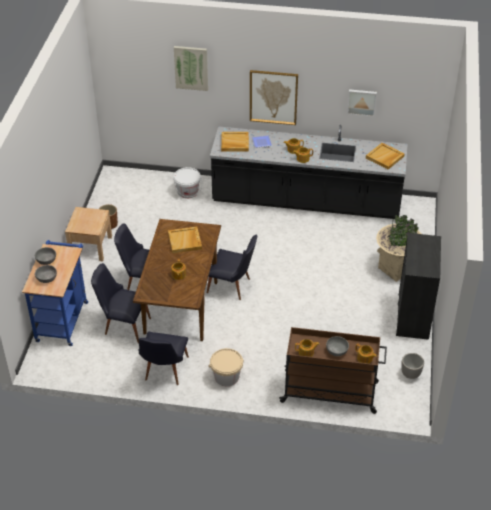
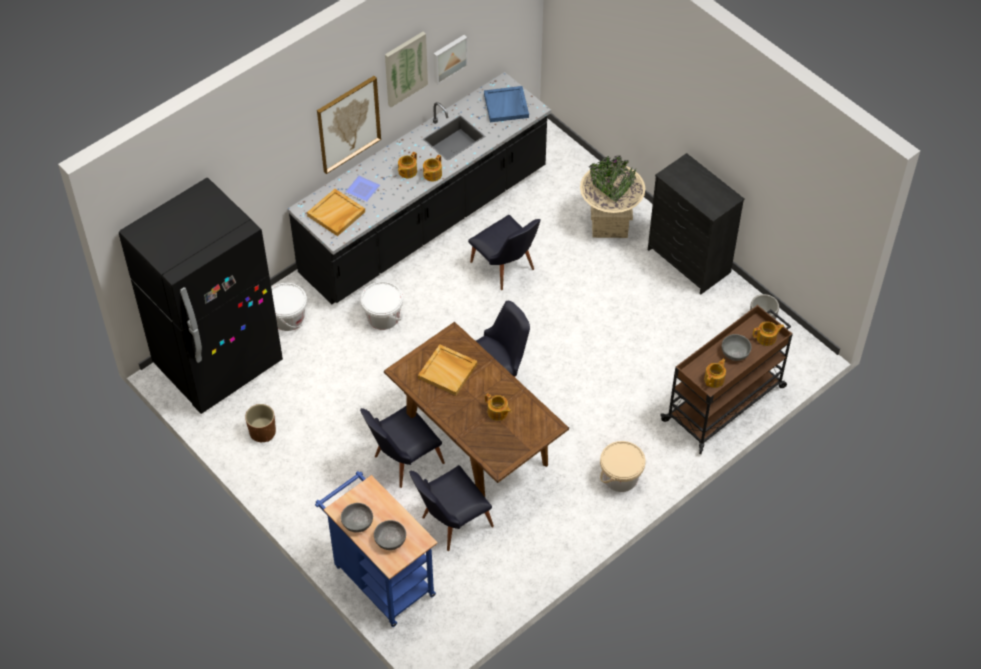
camera: 50 degrees left, 10 degrees up
beige nightstand [65,207,112,261] -> none
black chair [138,331,189,385] -> black chair moved to [468,215,541,290]
picture [174,46,208,91] -> picture moved to [385,32,428,107]
beige tray [366,143,405,170] -> blue tray [484,86,529,122]
none -> black fridge [119,178,283,414]
none -> white bucket [361,282,403,330]

